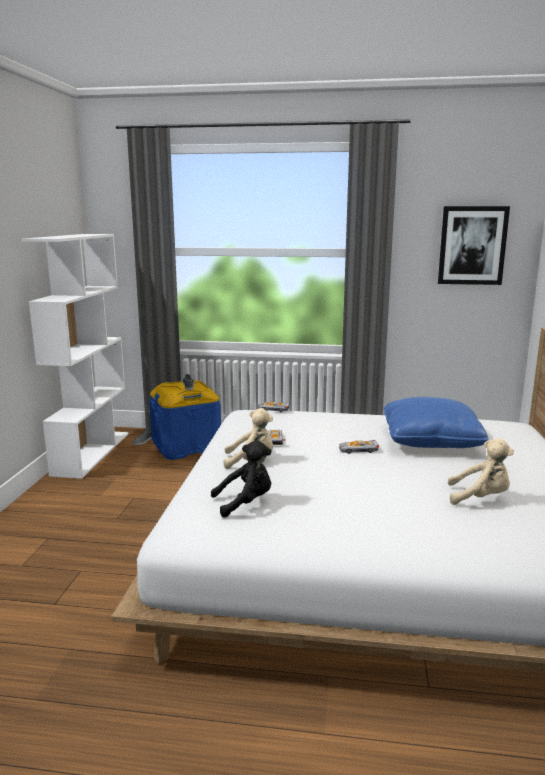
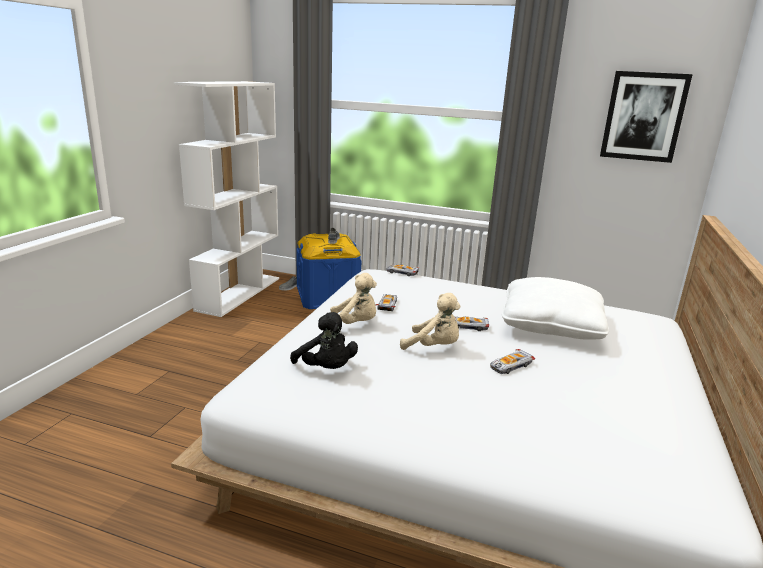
camera: 10 degrees right, 5 degrees up
black plush toy [211,440,272,518] -> black plush toy turned 60 degrees clockwise [290,312,358,369]
blue pillow [384,397,488,448] -> white pillow [502,277,609,340]
beige plush toy [448,438,514,505] -> beige plush toy moved to [400,293,460,350]
none -> toy car [490,349,535,374]

